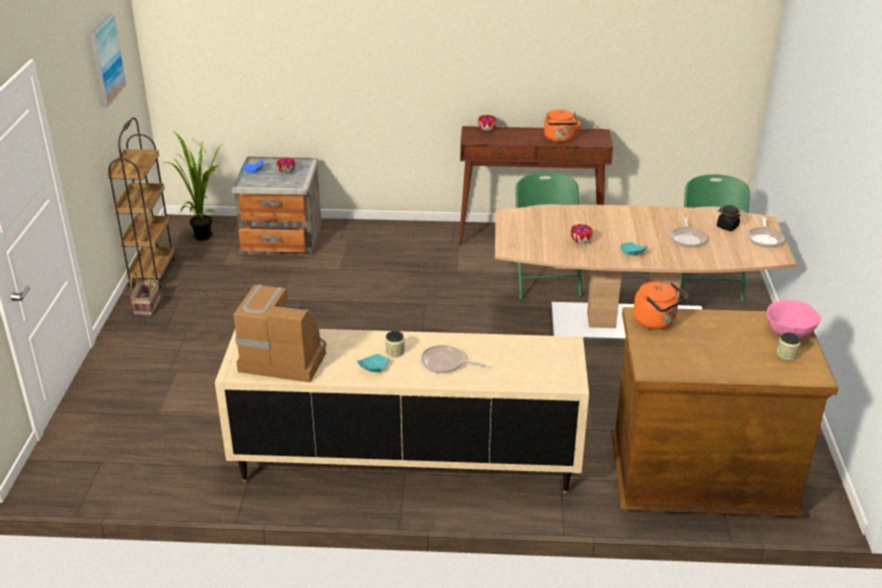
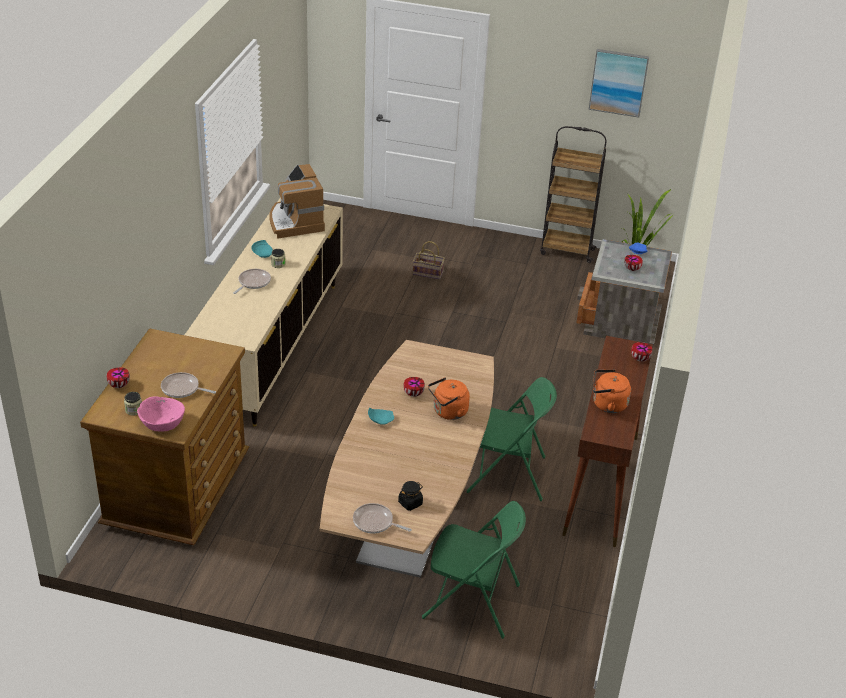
camera: 100 degrees right, 5 degrees up
basket [130,271,161,315] -> basket moved to [413,241,445,280]
coffee machine [234,284,326,382] -> coffee machine turned 135 degrees clockwise [269,164,325,239]
orange kettle [633,282,688,330] -> orange kettle moved to [428,377,470,420]
frying pan [670,217,707,248] -> frying pan moved to [161,372,216,398]
none -> bowl [107,367,130,388]

